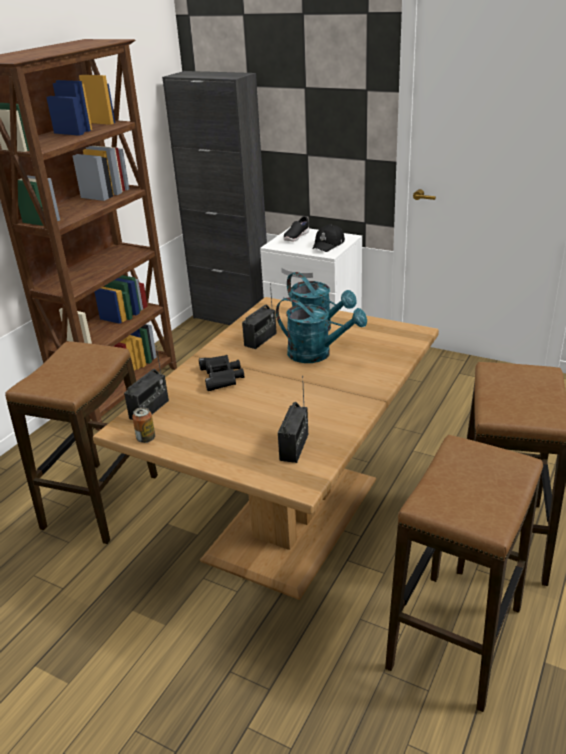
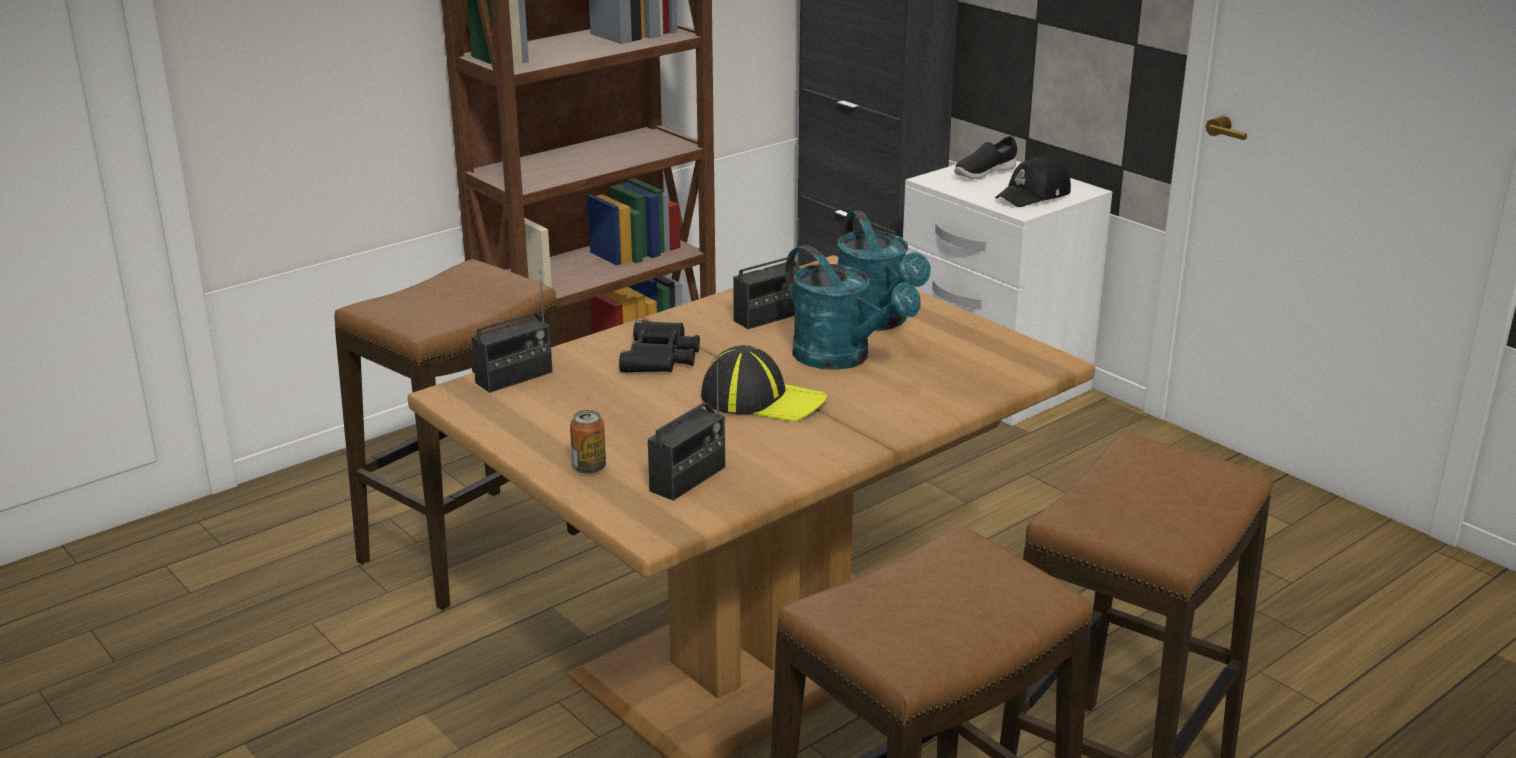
camera: 20 degrees right, 5 degrees down
can [132,407,155,443] -> can moved to [570,410,606,474]
none -> cap [701,345,827,422]

